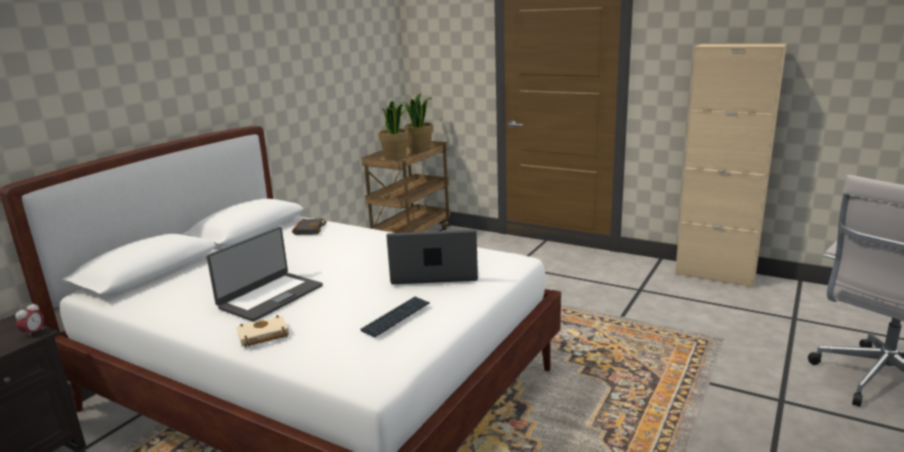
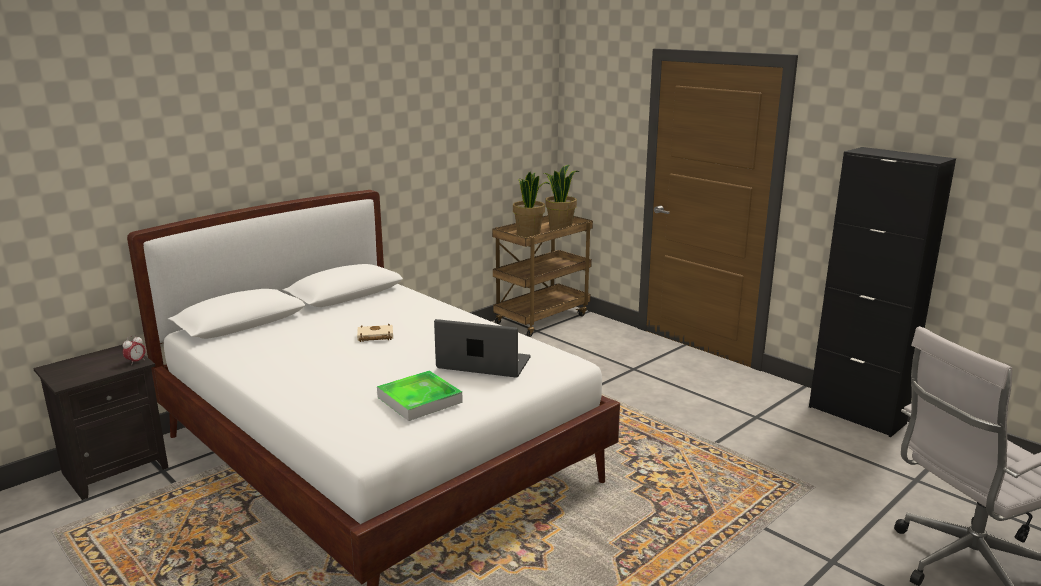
camera: 15 degrees right, 0 degrees up
laptop [206,227,323,322] -> none
beige book [237,315,289,348] -> beige book moved to [357,324,393,342]
black book [292,218,327,235] -> none
keyboard [360,297,430,337] -> tray [377,370,463,421]
beige cabinet [675,44,787,288] -> black cabinet [809,147,956,437]

